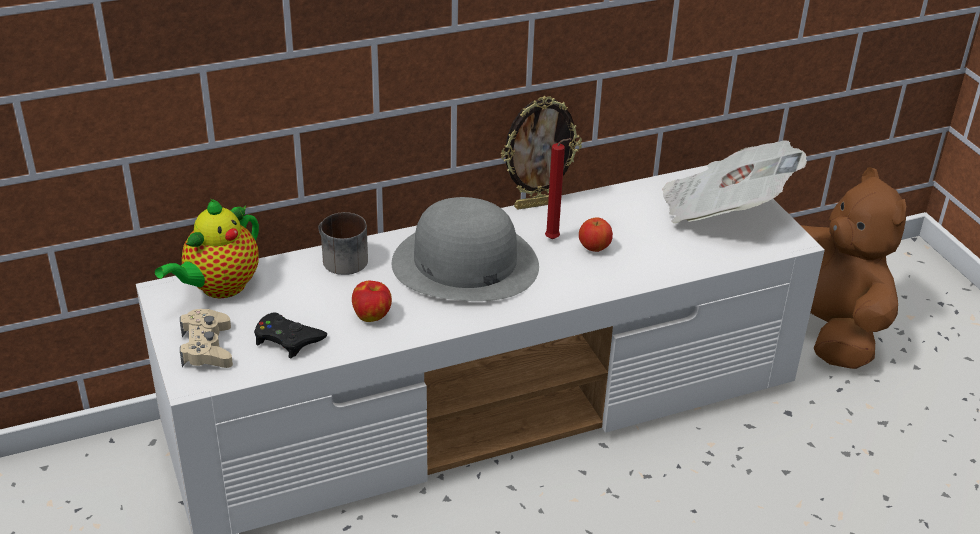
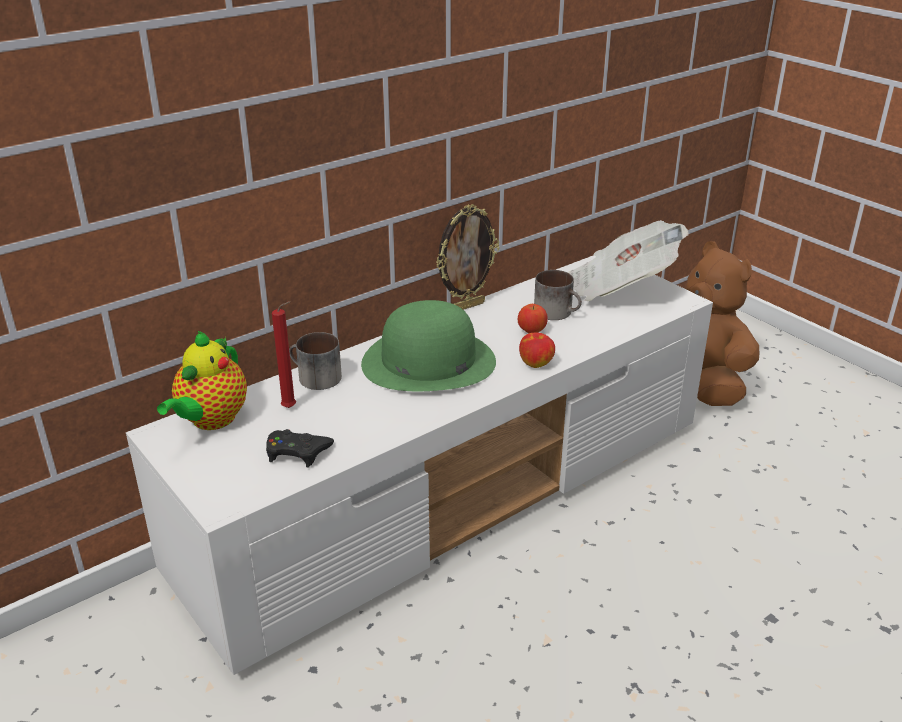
camera: 15 degrees left, 5 degrees down
beige game controller [180,309,233,368] -> none
apple [352,281,392,322] -> apple moved to [519,333,555,368]
grey hat [392,197,539,301] -> green hat [361,300,496,391]
red candle [545,138,571,239] -> red candle moved to [272,301,296,408]
none -> mug [534,270,582,320]

